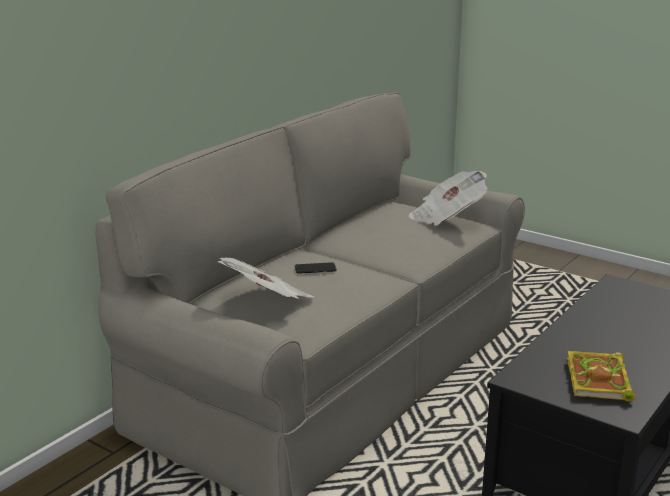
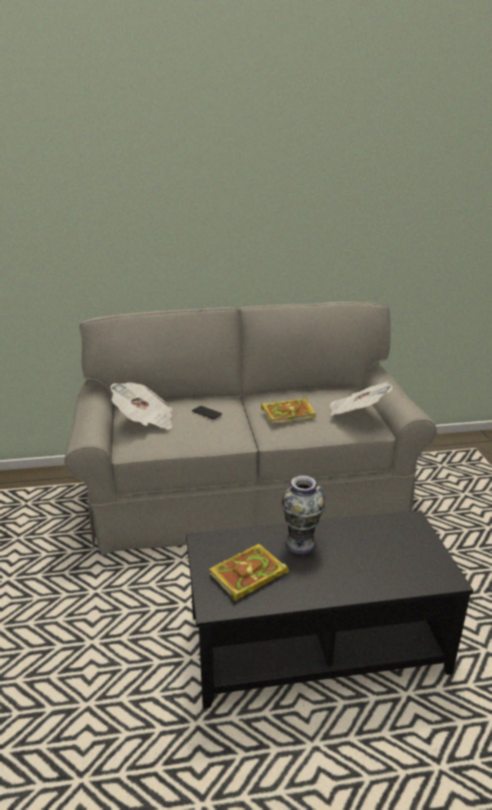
camera: 45 degrees right, 5 degrees up
none -> book [261,397,316,424]
none -> vase [281,475,326,554]

